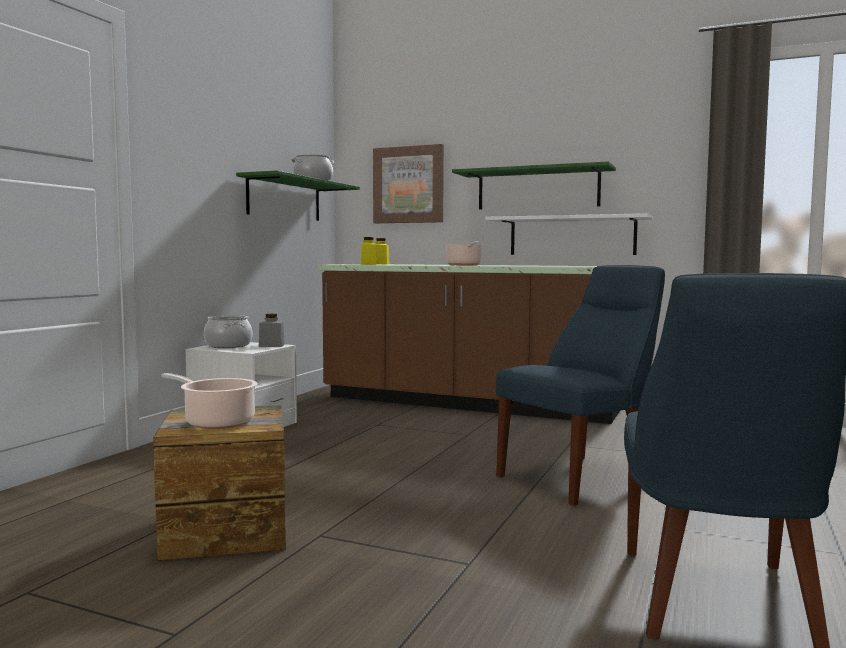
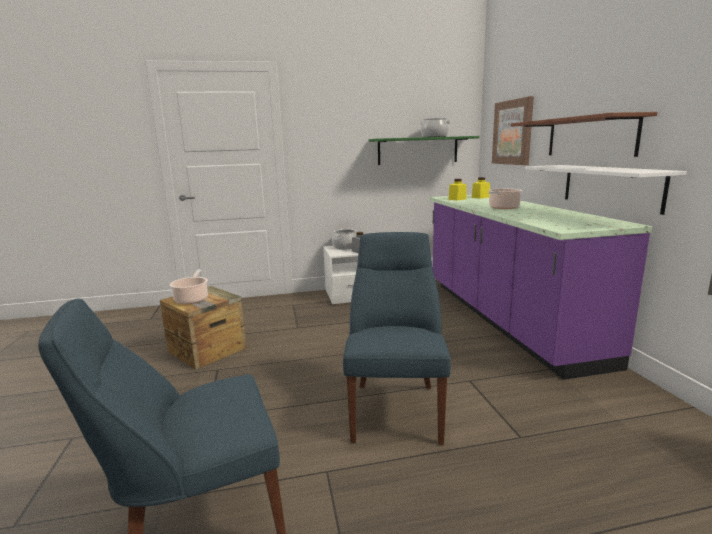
camera: 55 degrees right, 10 degrees up
brown counter [318,264,620,424] -> purple counter [430,195,652,380]
green shelf [452,161,616,209] -> brown shelf [511,112,657,157]
blue chair [496,265,665,506] -> blue chair turned 105 degrees counterclockwise [343,232,451,445]

